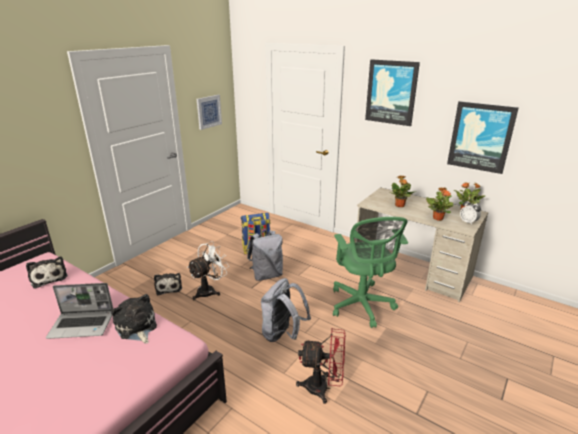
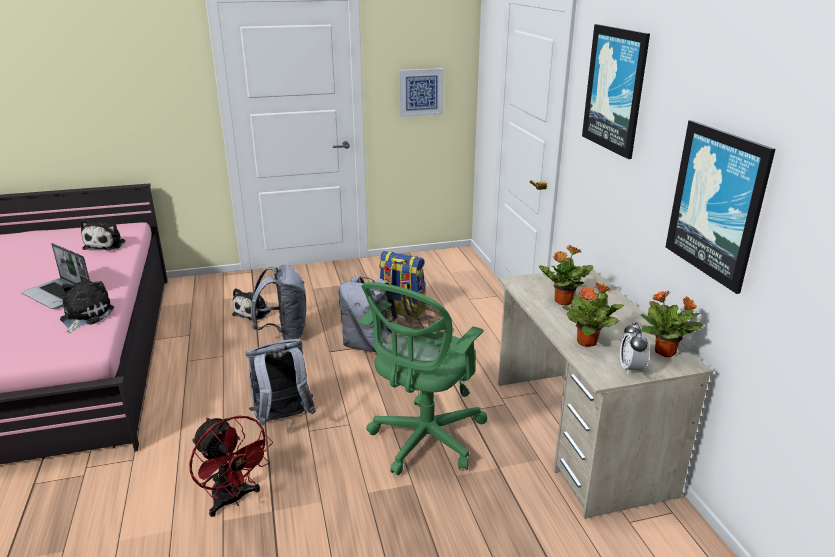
camera: 40 degrees right, 0 degrees up
white fan [187,241,229,300] -> grey backpack [251,265,306,340]

